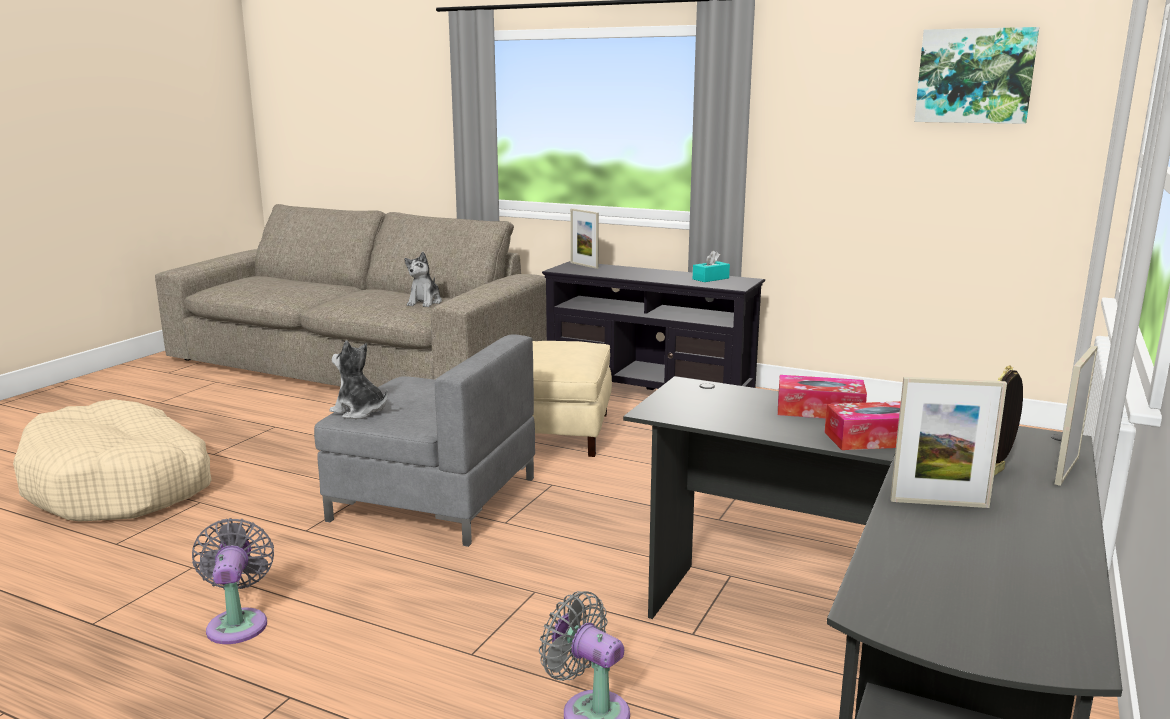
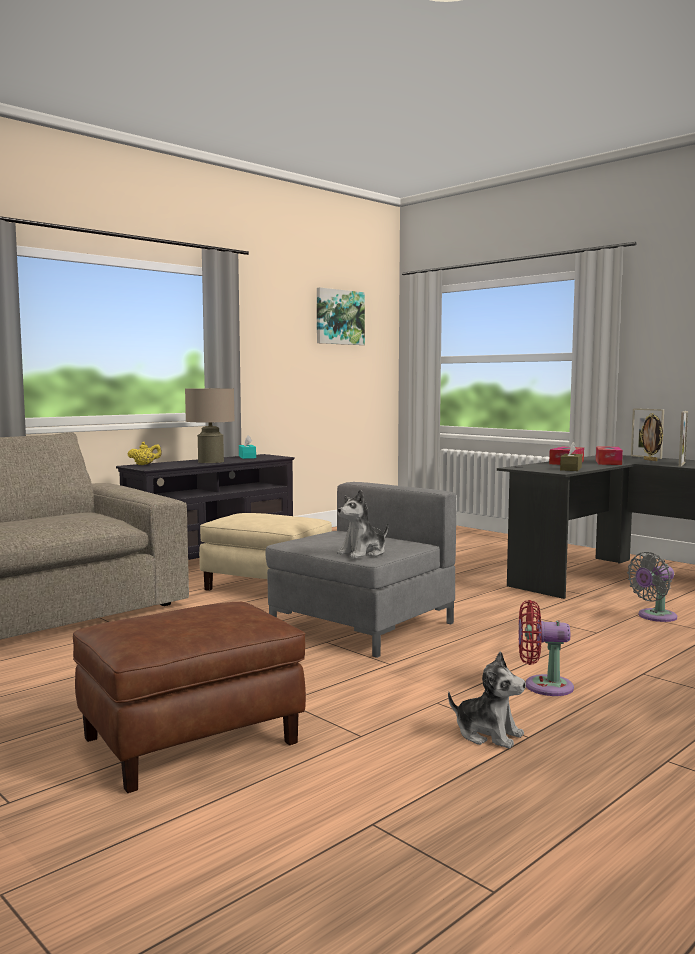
camera: 70 degrees left, 10 degrees down
beige dog bed [13,399,212,521] -> brown ottoman [73,602,306,793]
grey fan [192,518,274,644] -> red fan [518,600,574,696]
plush toy [405,252,442,307] -> plush toy moved to [448,651,526,749]
picture frame [570,209,599,269] -> yellow teapot [127,442,162,465]
none -> beige table lamp [185,388,235,463]
none -> brown tissue box [560,442,582,471]

